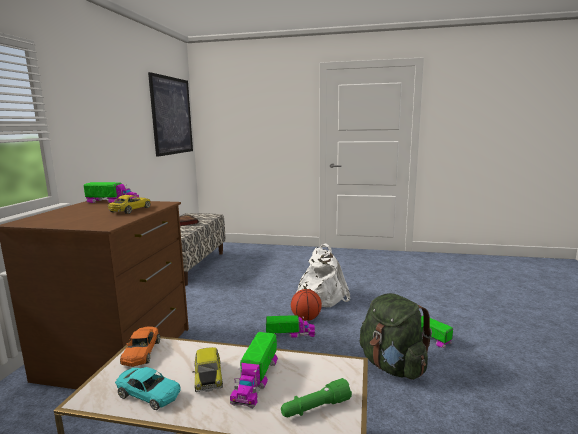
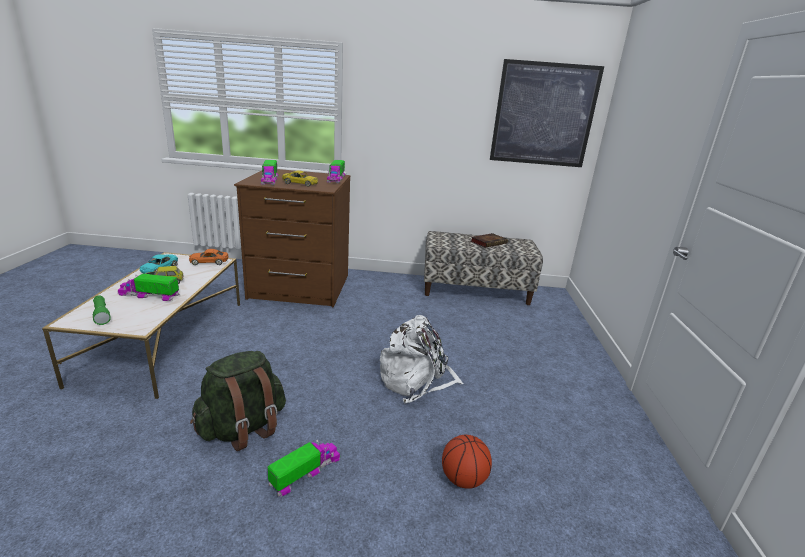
camera: 80 degrees right, 10 degrees up
toy truck [266,315,316,338] -> toy truck moved to [261,160,278,185]
basketball [291,289,322,321] -> basketball moved to [442,435,492,489]

